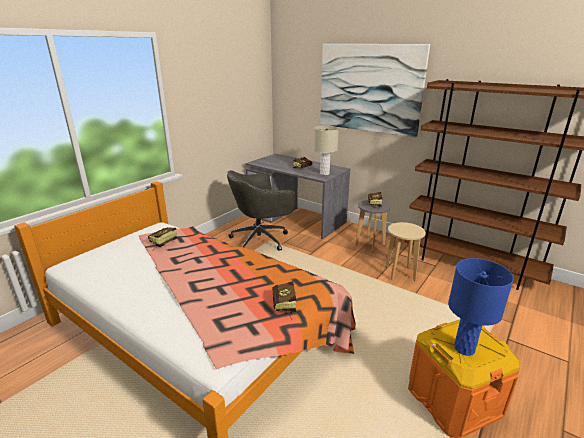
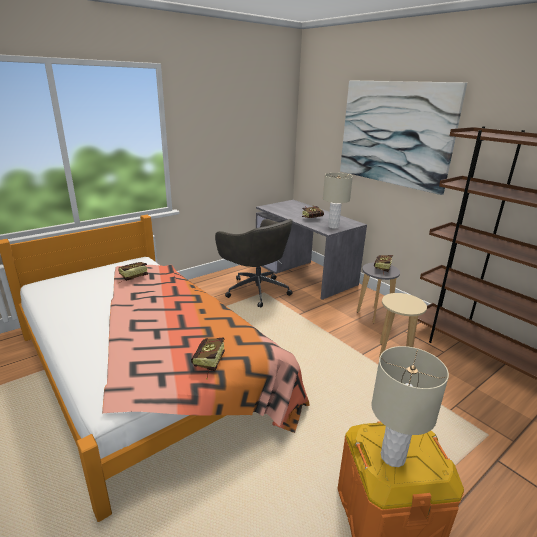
camera: 15 degrees right, 0 degrees up
grey office chair [227,170,295,251] -> grey office chair turned 120 degrees counterclockwise [215,219,293,308]
blue table lamp [448,258,514,356] -> beige table lamp [372,346,449,467]

